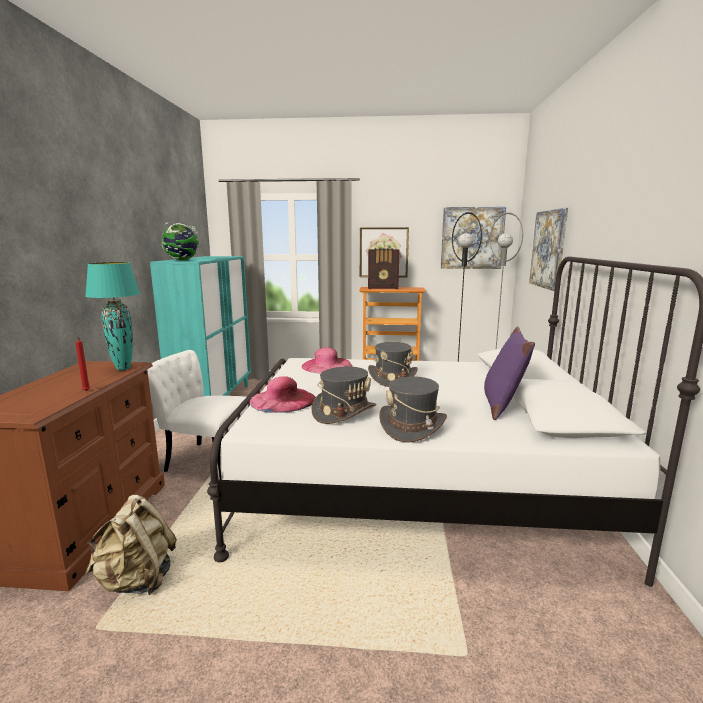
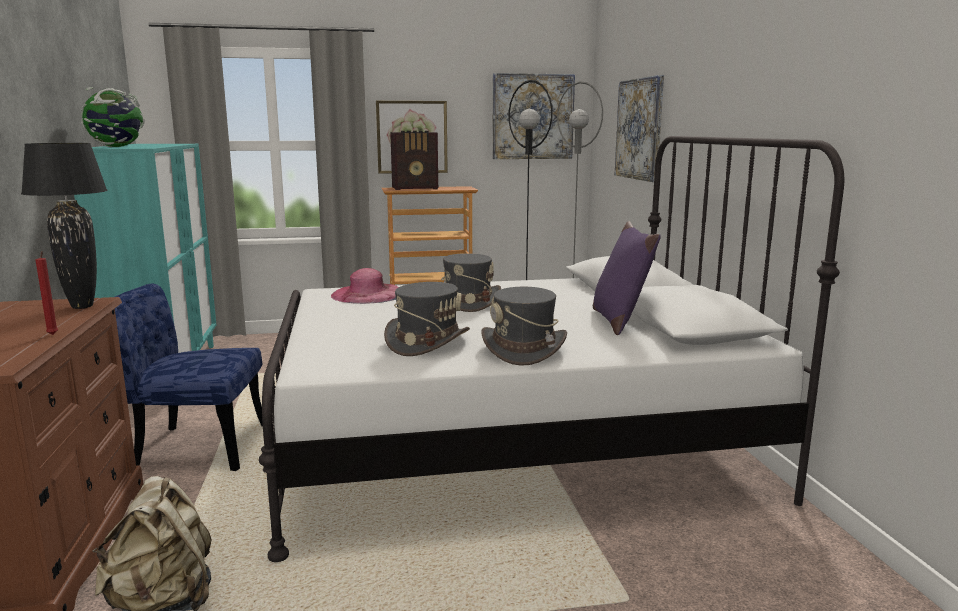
camera: 15 degrees left, 0 degrees up
turquoise table lamp [85,262,140,370] -> black table lamp [21,143,108,309]
white chair [147,350,248,480] -> blue chair [115,283,263,471]
pink hat [250,376,316,413] -> none

